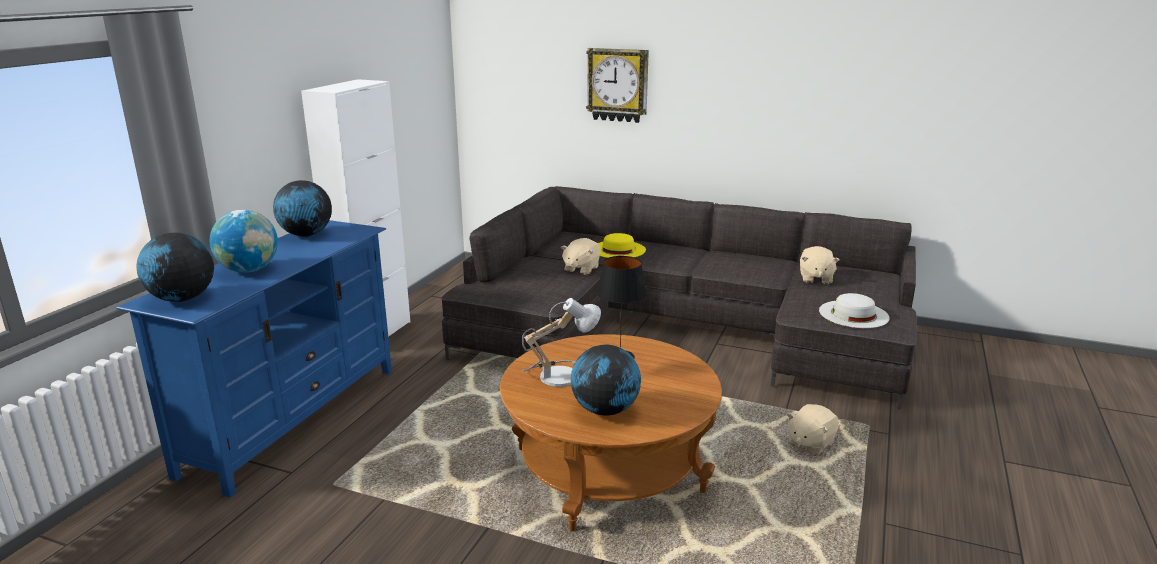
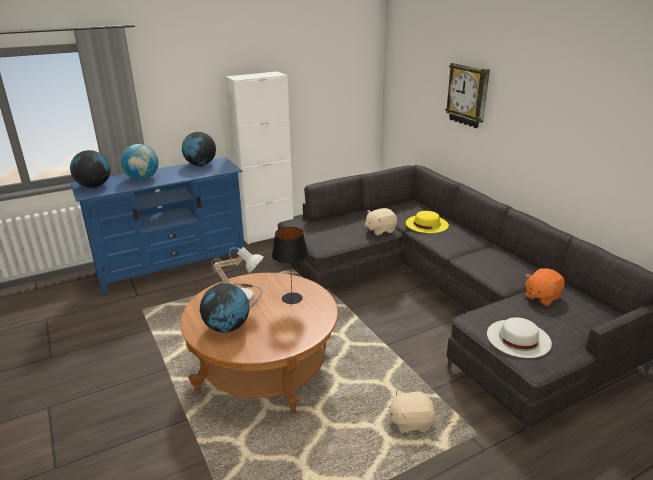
camera: 40 degrees right, 5 degrees up
beige plush toy [800,246,839,284] -> orange plush toy [525,268,565,306]

